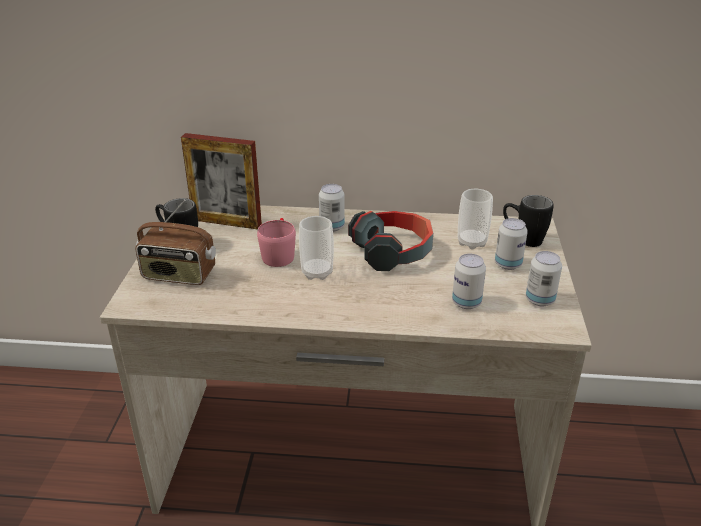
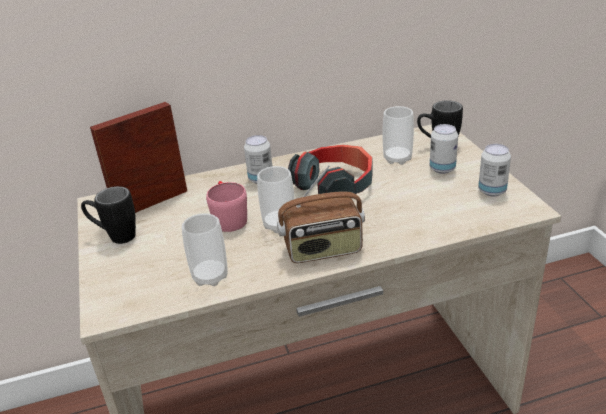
camera: 20 degrees left, 0 degrees up
radio [135,199,216,285] -> radio moved to [277,165,365,263]
picture frame [181,133,262,230] -> picture frame turned 150 degrees clockwise [90,102,187,213]
can [452,254,486,309] -> none
none -> cup [182,213,228,286]

